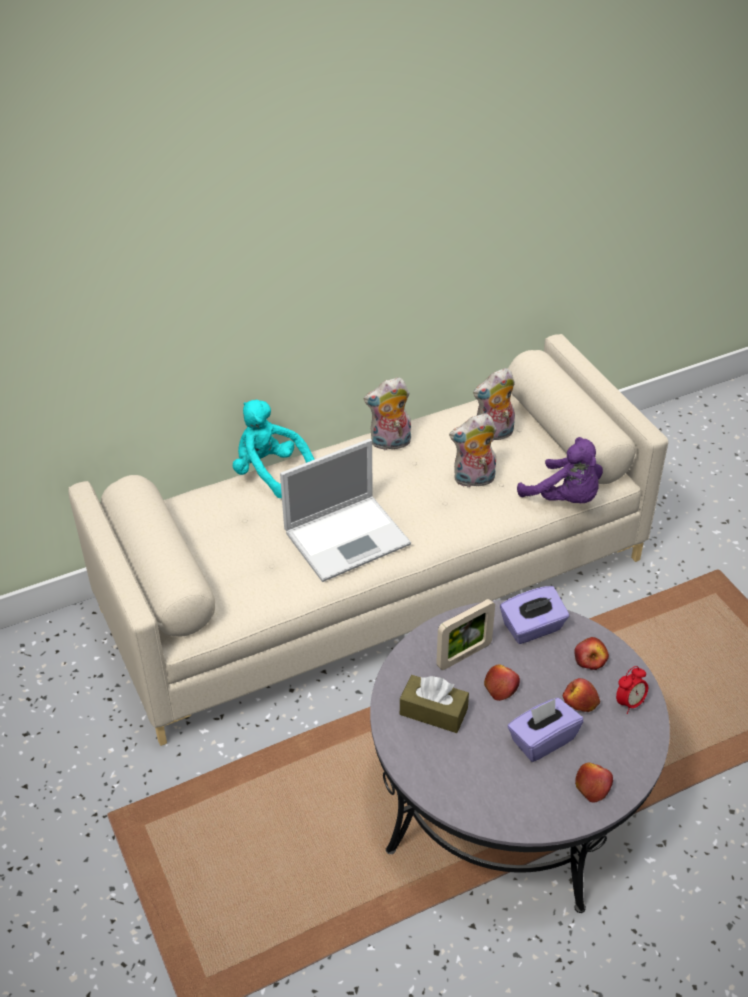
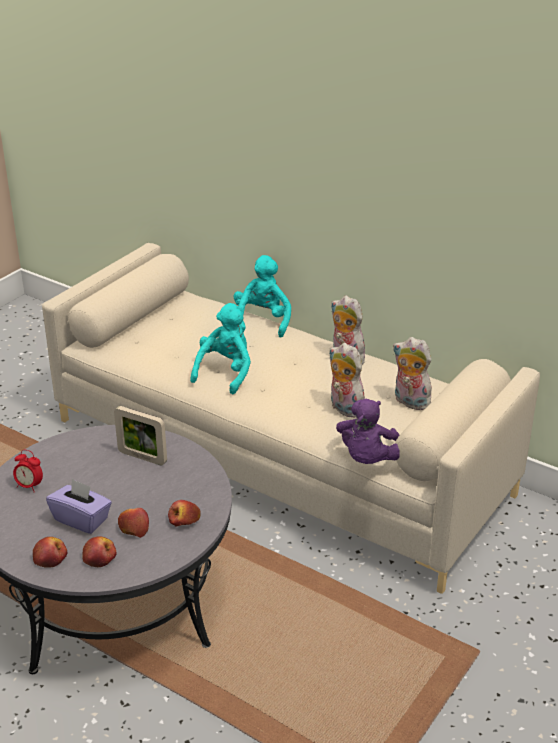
camera: 60 degrees right, 10 degrees down
laptop [280,439,411,582] -> turquoise plush toy [190,303,251,394]
brown tissue box [400,675,469,733] -> none
apple [484,664,520,701] -> apple moved to [83,536,116,567]
purple tissue box [500,586,569,644] -> none
alarm clock [616,666,648,714] -> alarm clock moved to [13,450,43,492]

